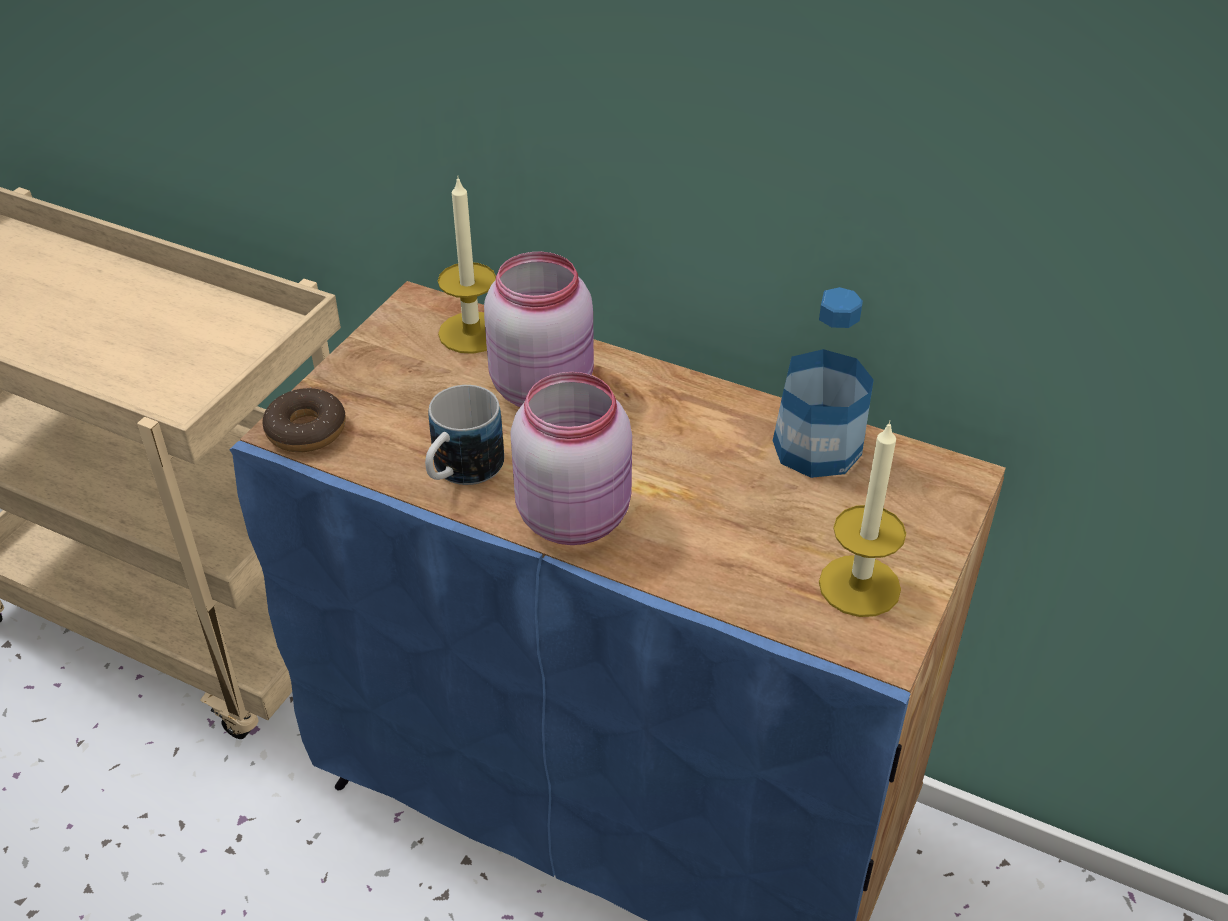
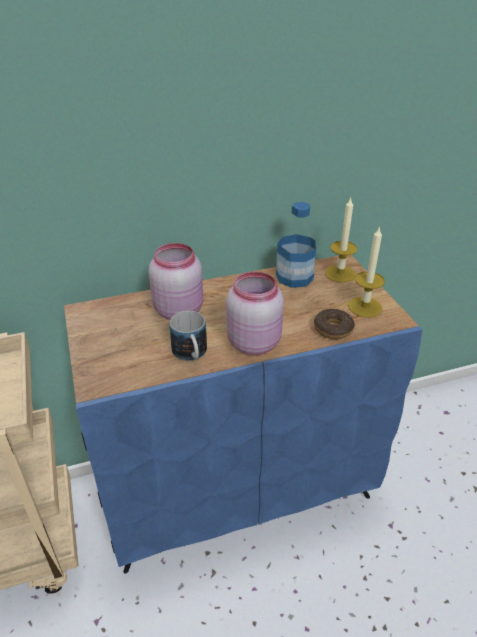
camera: 45 degrees left, 5 degrees down
donut [262,387,346,452] -> donut moved to [314,309,355,339]
candle [438,176,496,354] -> candle moved to [325,198,358,283]

